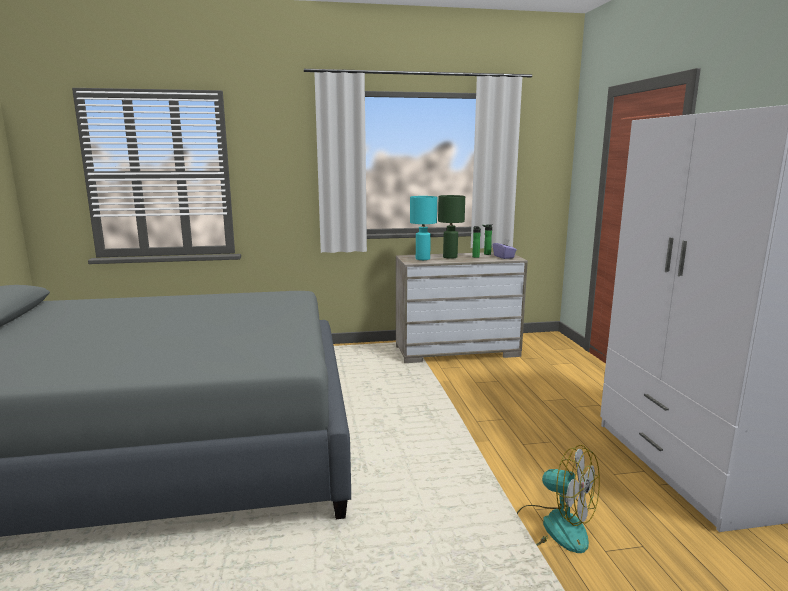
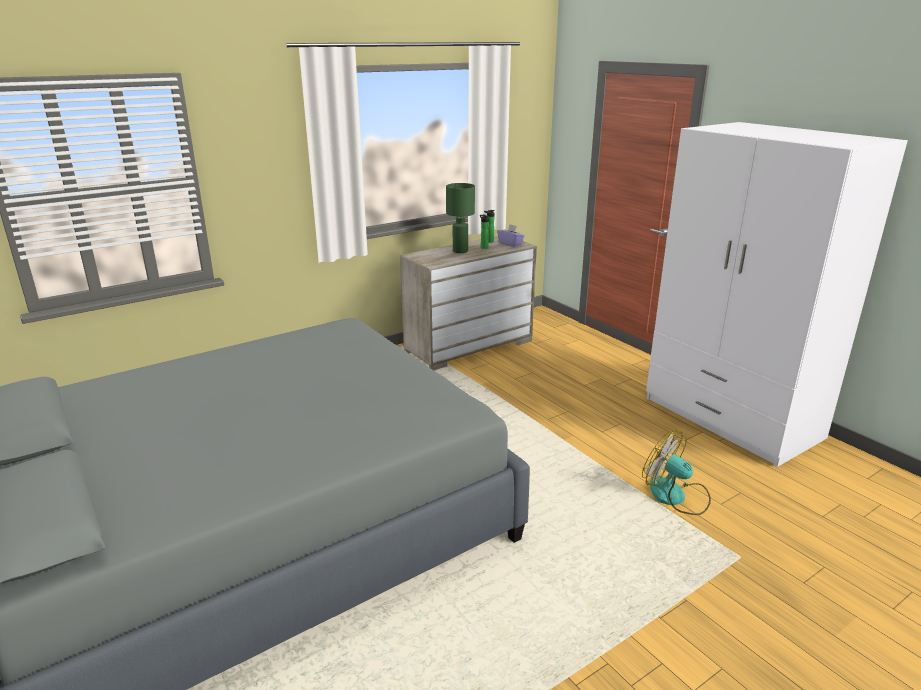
camera: 25 degrees left, 10 degrees up
turquoise table lamp [410,196,437,260] -> none
fan [517,445,600,553] -> fan turned 150 degrees counterclockwise [642,430,711,515]

